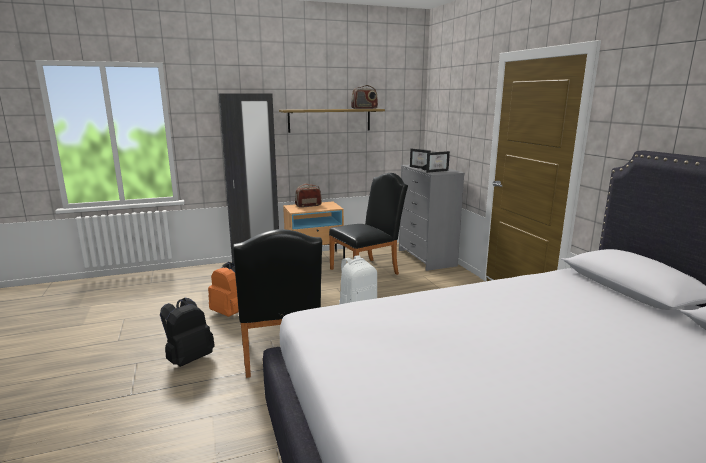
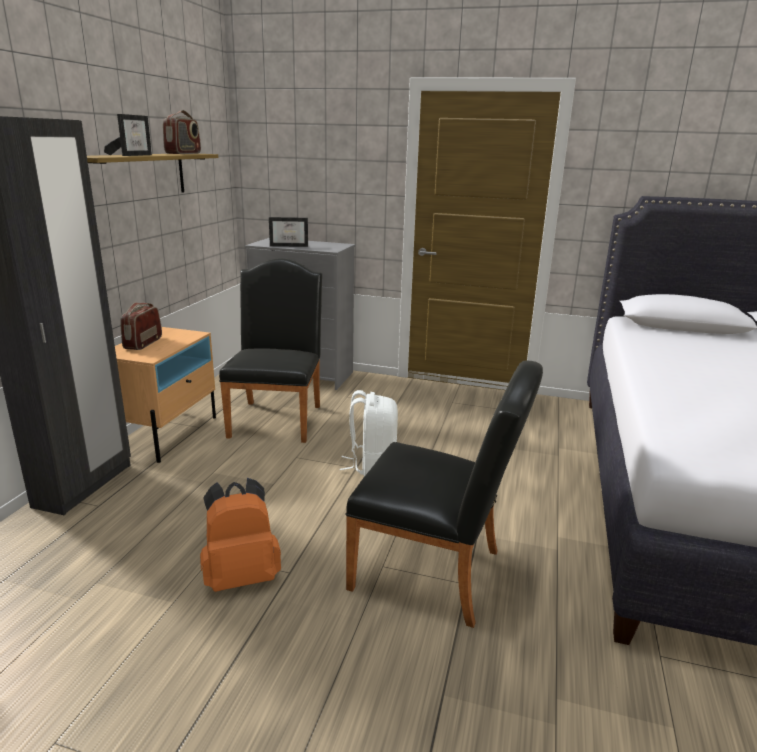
camera: 55 degrees left, 5 degrees up
black backpack [160,298,215,367] -> none
picture frame [422,151,450,173] -> picture frame moved to [104,114,152,156]

